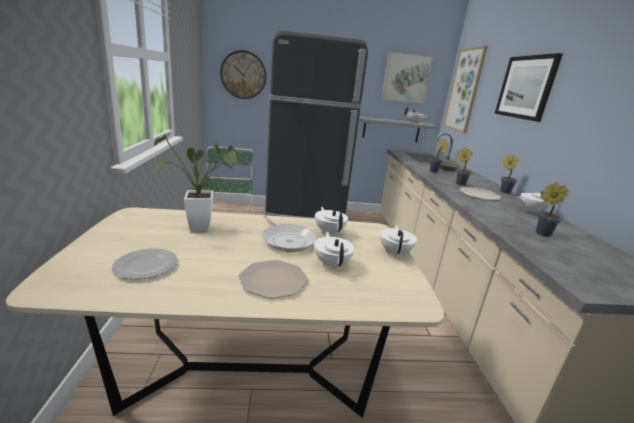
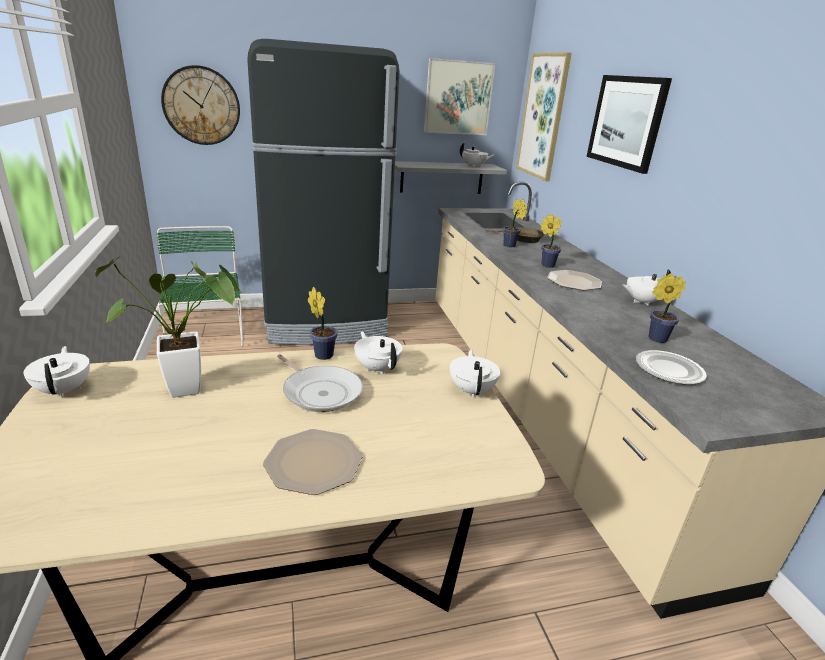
camera: 10 degrees left, 5 degrees up
plate [112,248,178,279] -> plate moved to [636,350,707,385]
white teapot [314,232,355,269] -> white teapot moved to [23,346,90,398]
potted plant [500,154,519,194] -> potted plant moved to [308,287,338,360]

